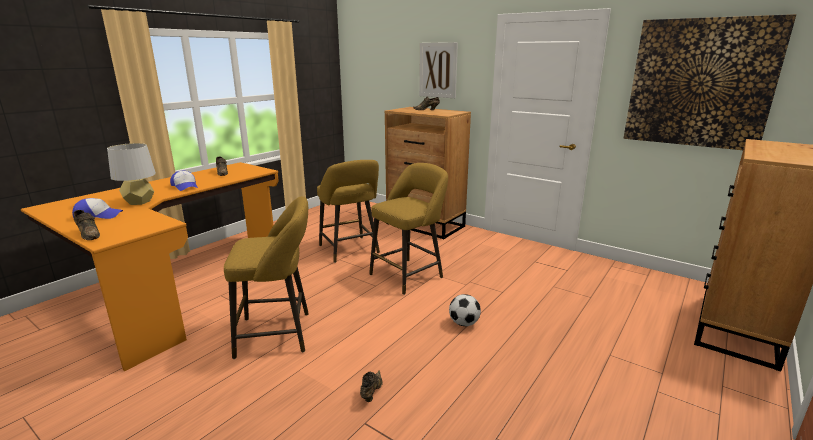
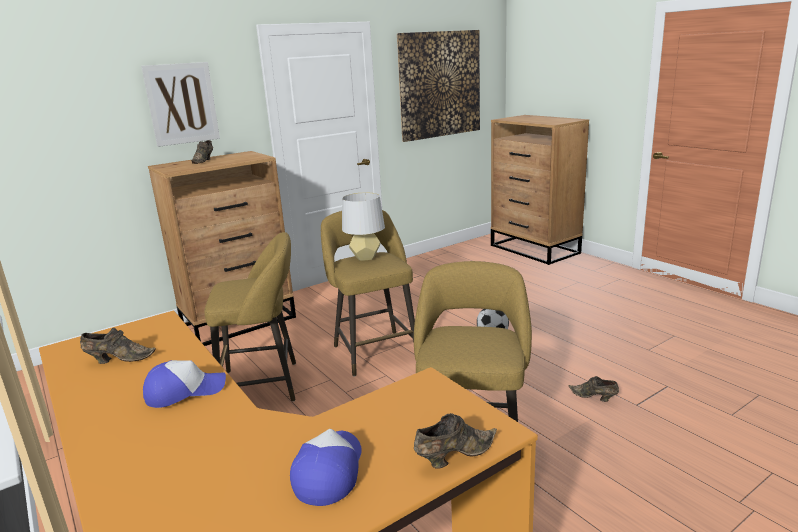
camera: 70 degrees left, 0 degrees up
grey table lamp [107,143,156,205] -> grey table lamp moved to [342,192,385,261]

